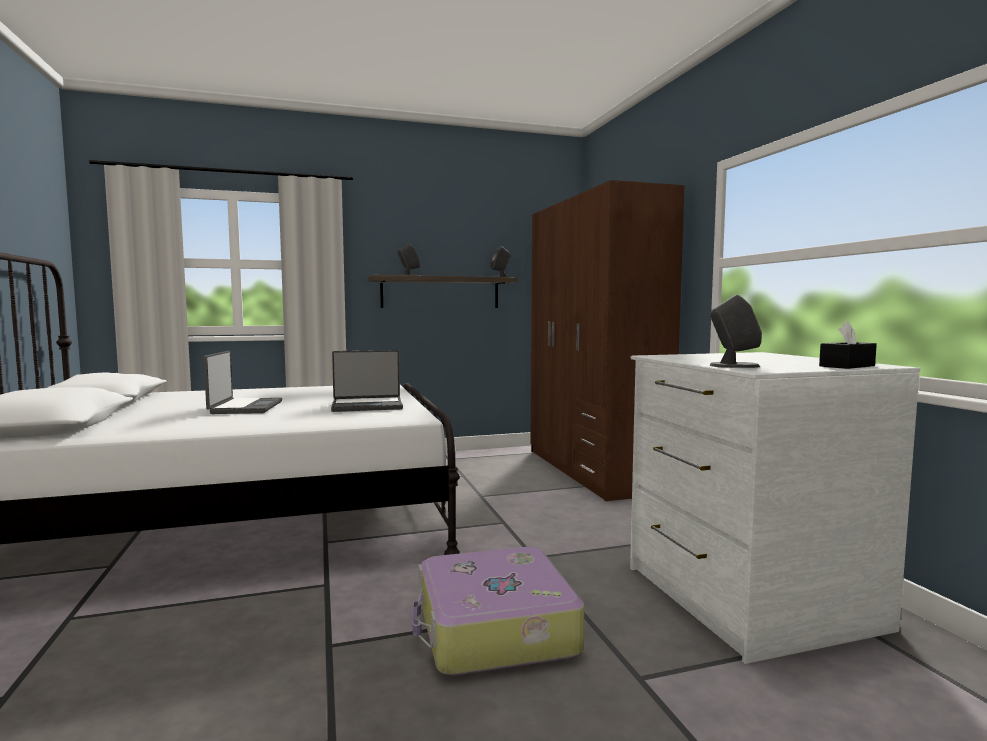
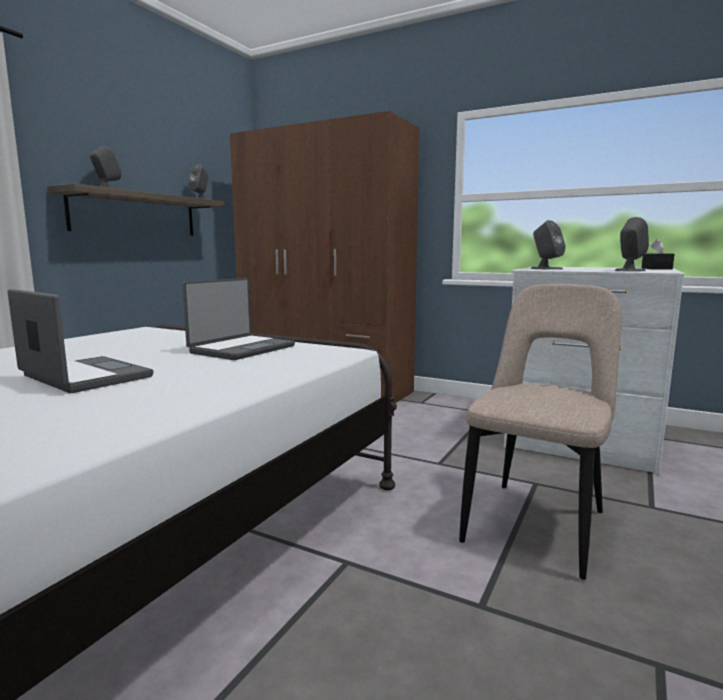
camera: 45 degrees left, 5 degrees up
suitcase [413,547,584,675] -> beige chair [459,284,622,580]
none -> grey speaker [531,220,566,270]

